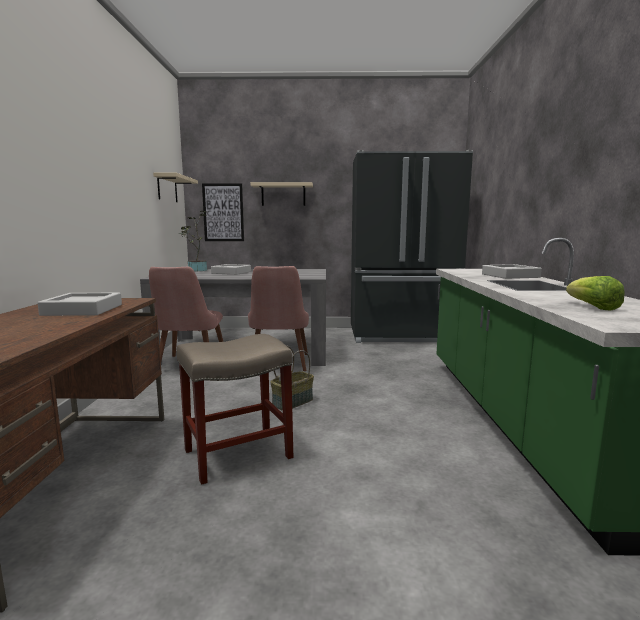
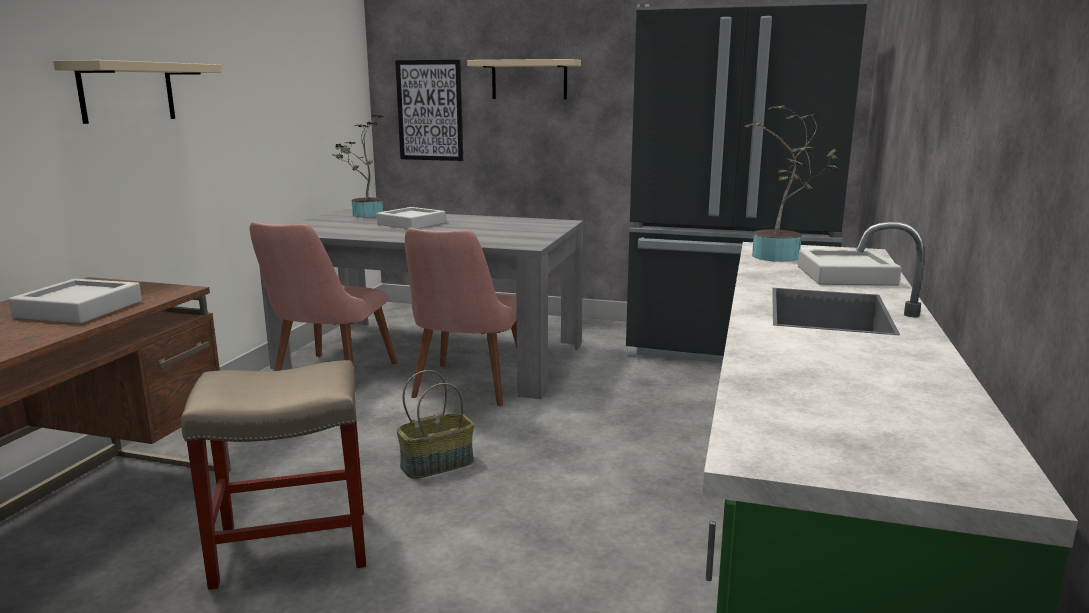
camera: 15 degrees right, 5 degrees up
beige shelf [153,173,198,202] -> beige shelf moved to [53,60,222,124]
lettuce [566,276,625,311] -> none
none -> potted plant [744,105,838,262]

